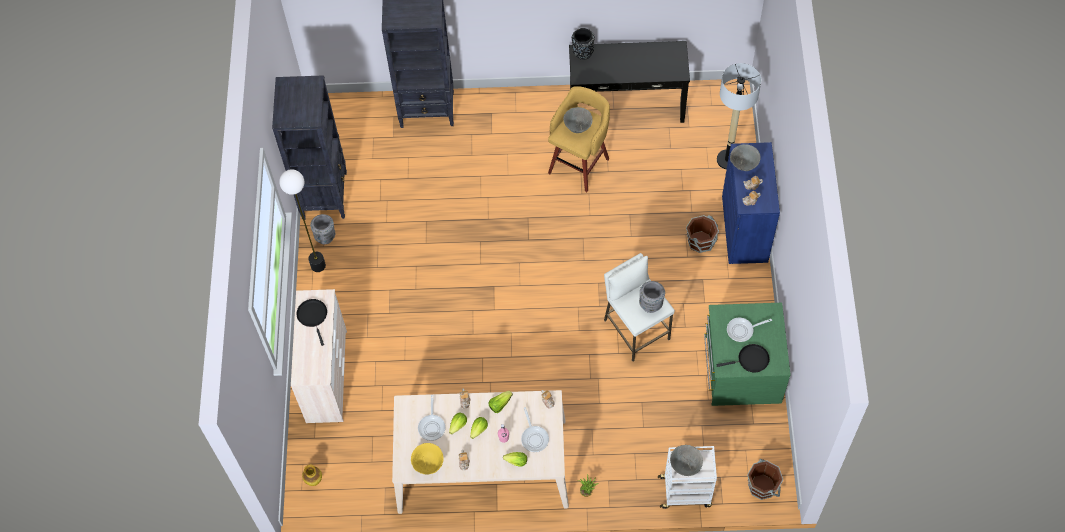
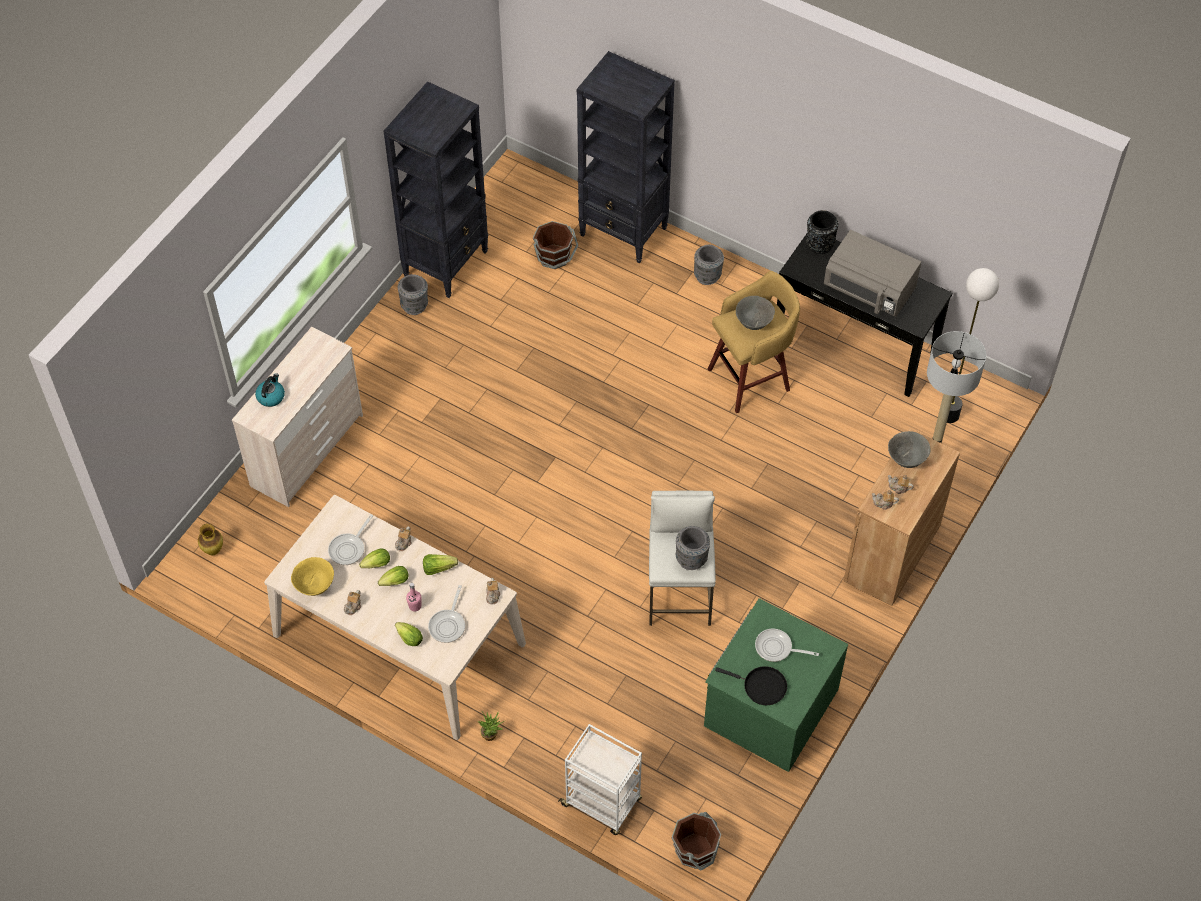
camera: 30 degrees right, 5 degrees down
floor lamp [279,169,326,272] -> floor lamp moved to [947,268,999,423]
black frying pan [297,299,327,346] -> none
grey bowl [670,445,703,476] -> none
brown bucket [686,215,719,253] -> brown bucket moved to [533,221,579,269]
blue cabinet [722,142,780,264] -> brown cabinet [843,428,960,606]
none -> kettle [255,373,285,407]
none -> grey vase [694,245,724,285]
none -> grey microwave [824,230,921,316]

